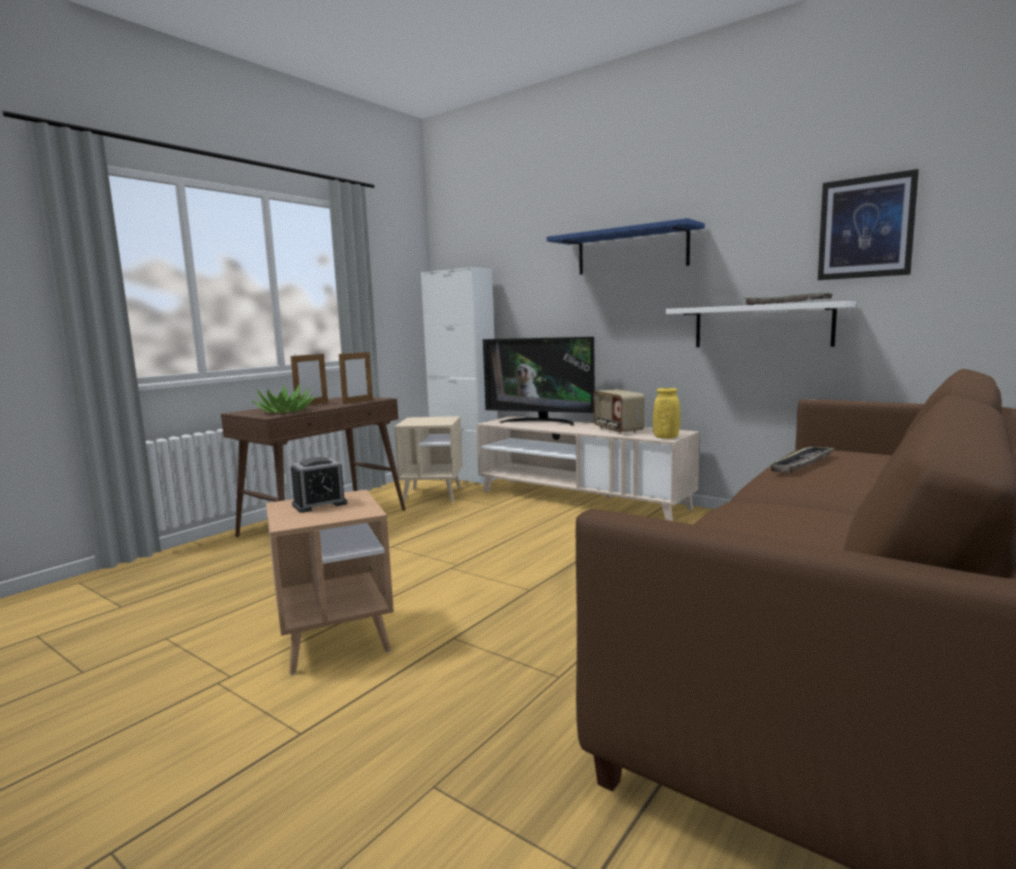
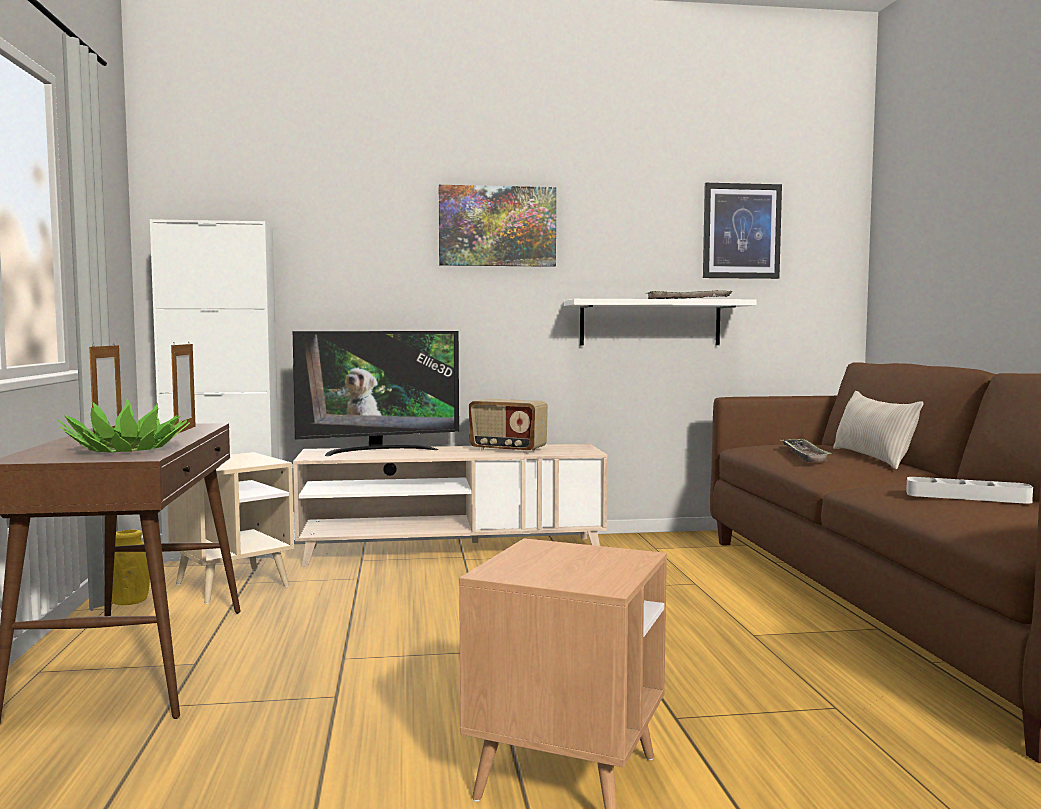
camera: 45 degrees left, 5 degrees down
alarm clock [291,457,347,513] -> none
blue shelf [546,218,705,275] -> picture [439,185,556,267]
yellow vase [653,388,680,439] -> yellow vase moved to [112,530,150,605]
none -> beige pillow [833,391,924,470]
none -> grey tray [906,477,1033,504]

